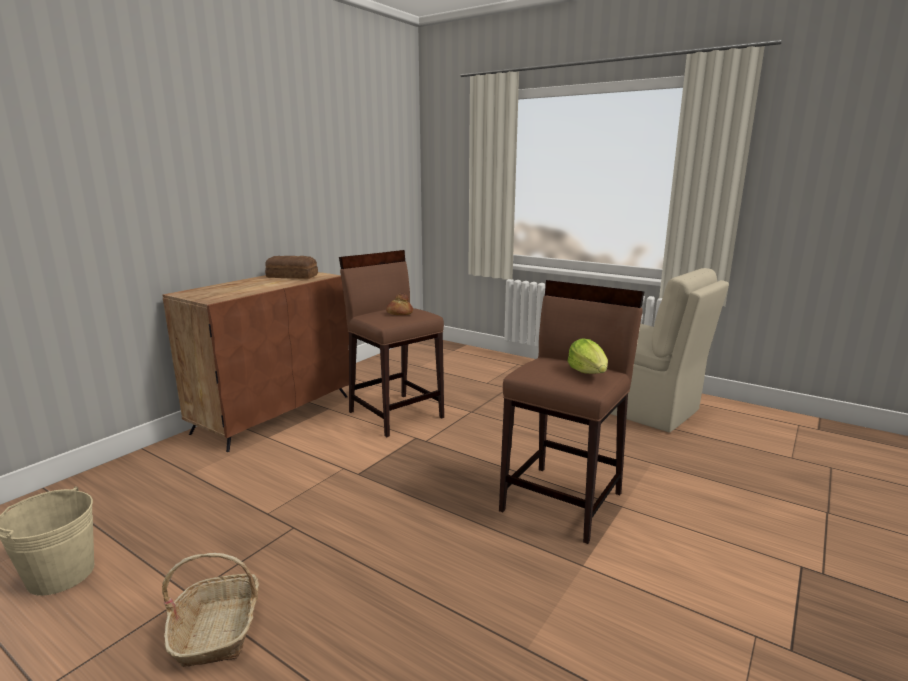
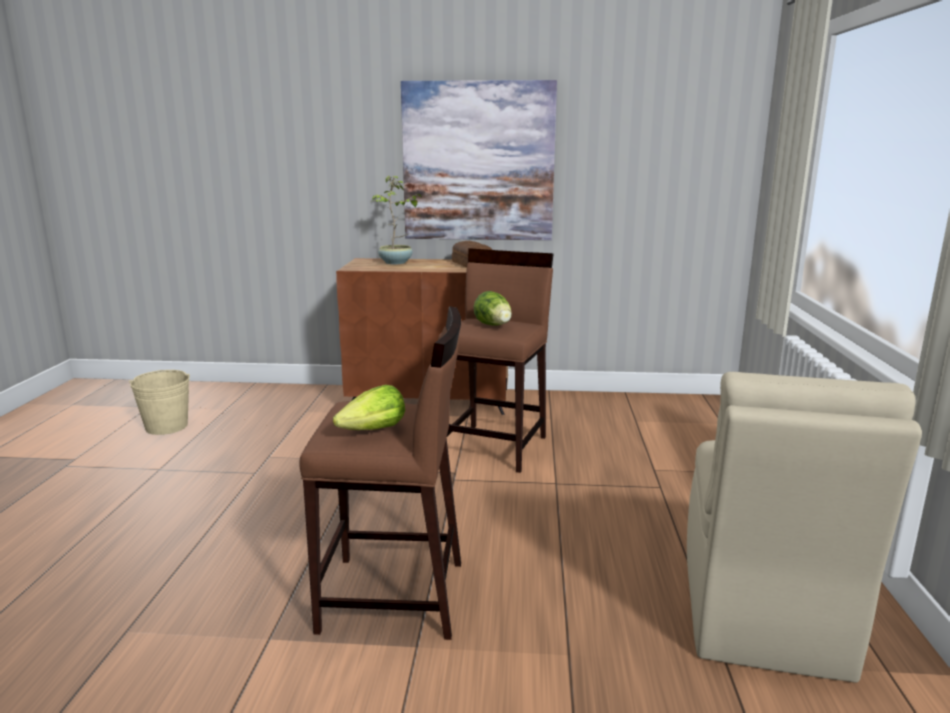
camera: 60 degrees right, 0 degrees up
basket [162,553,259,667] -> none
bread [386,293,413,315] -> lettuce [473,291,512,326]
none -> potted plant [371,176,422,264]
none -> picture [401,80,557,240]

